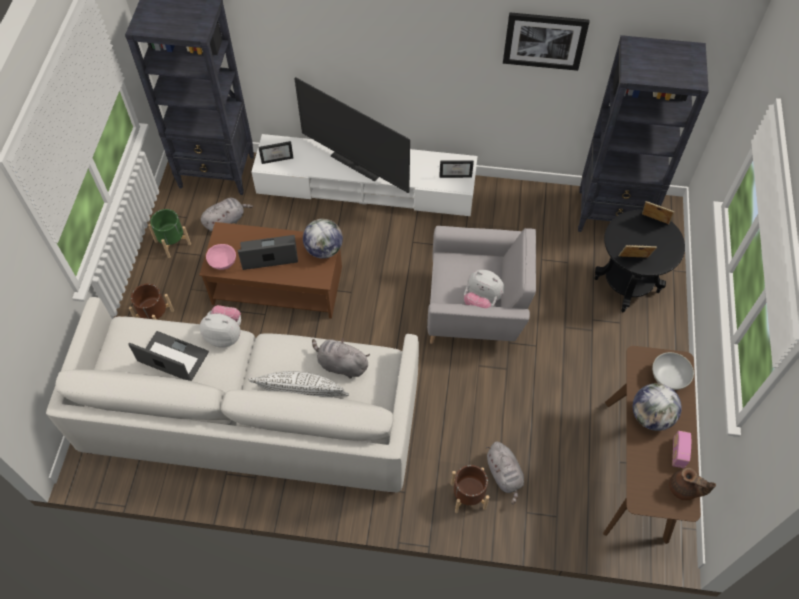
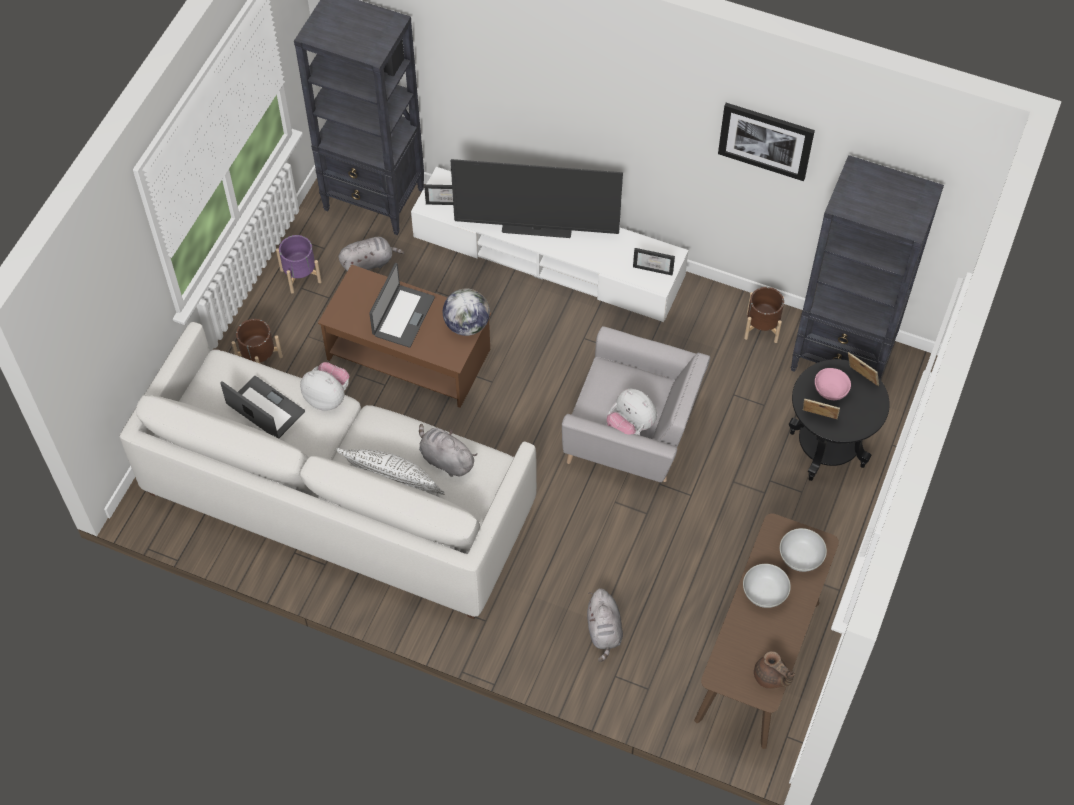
camera: 15 degrees right, 0 degrees up
green planter [148,209,191,258] -> purple planter [276,235,322,293]
pink bowl [206,244,236,270] -> pink bowl moved to [815,368,851,400]
laptop [238,235,298,270] -> laptop turned 105 degrees clockwise [369,263,435,348]
television [294,77,410,193] -> television turned 45 degrees counterclockwise [451,159,623,238]
brown planter [451,465,489,513] -> brown planter moved to [744,287,784,343]
globe [633,383,682,431] -> white bowl [743,564,791,608]
radio [672,431,691,468] -> none

